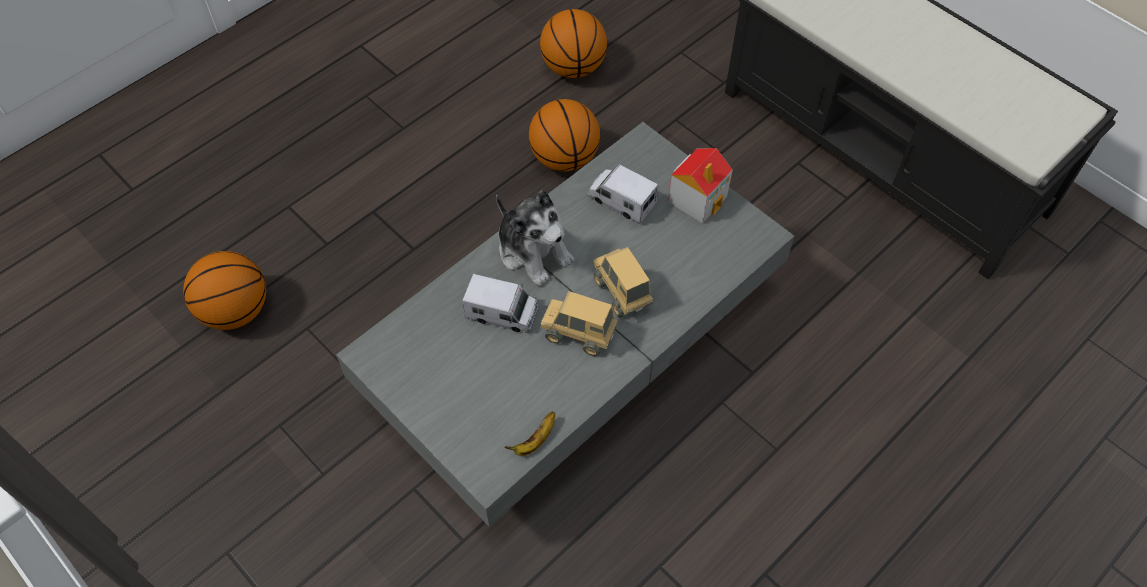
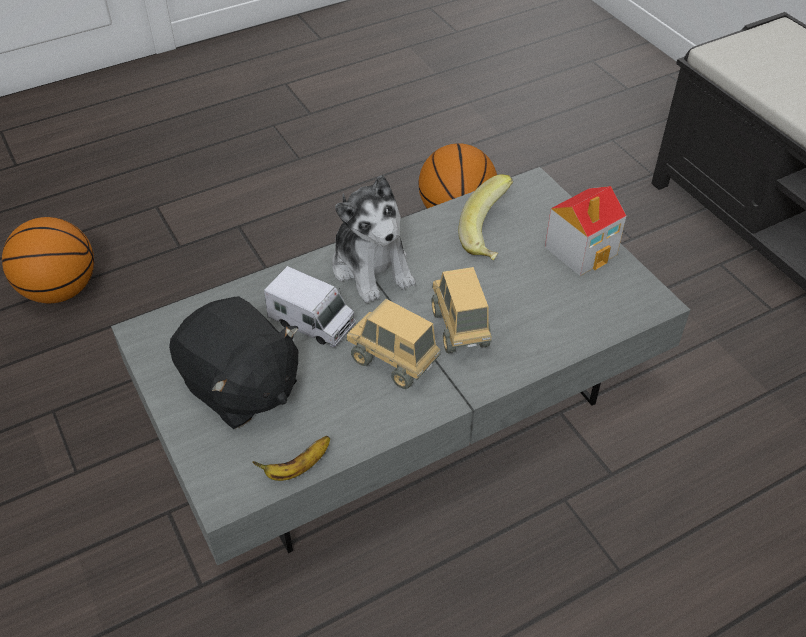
camera: 15 degrees right, 10 degrees down
basketball [540,9,607,78] -> none
toy truck [588,164,658,224] -> banana [458,174,513,260]
none -> black plush toy [169,296,298,429]

